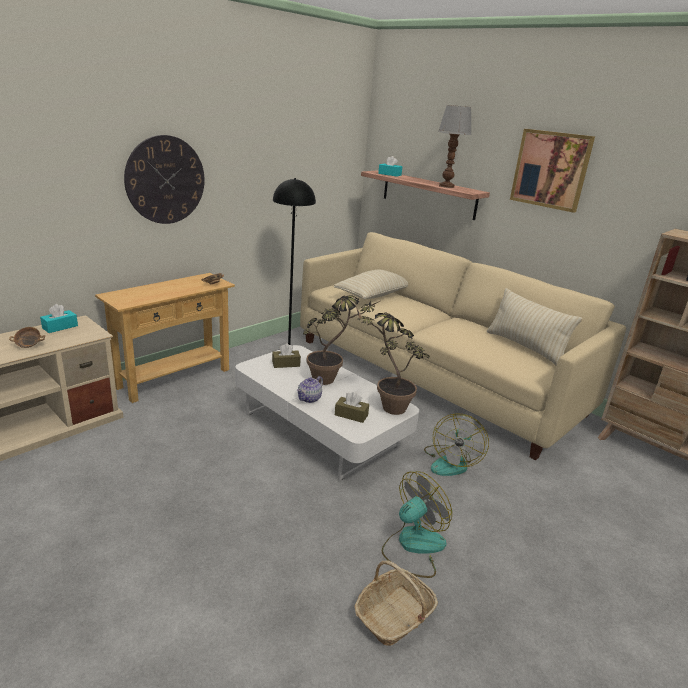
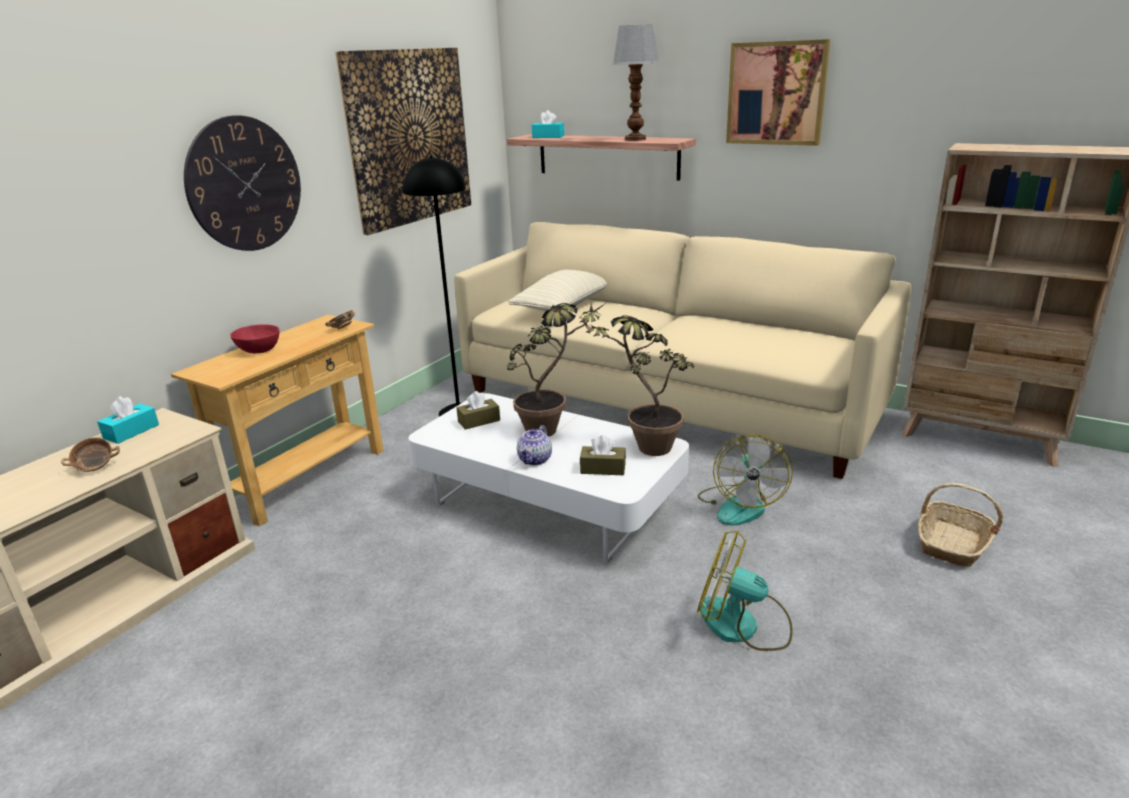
camera: 10 degrees left, 0 degrees up
basket [354,560,438,646] -> basket moved to [918,483,1003,567]
fan [382,471,452,578] -> fan turned 105 degrees counterclockwise [697,530,793,651]
beige pillow [487,288,582,365] -> none
none -> red bowl [230,324,279,353]
none -> picture [335,48,471,235]

